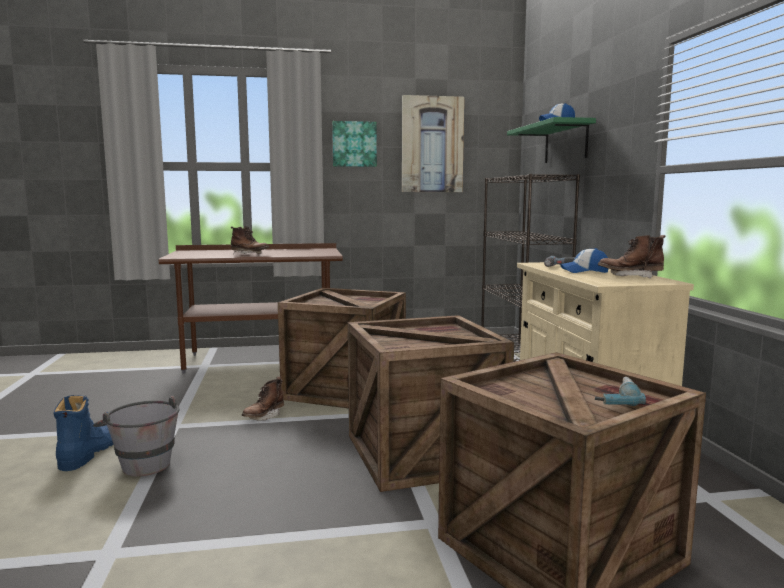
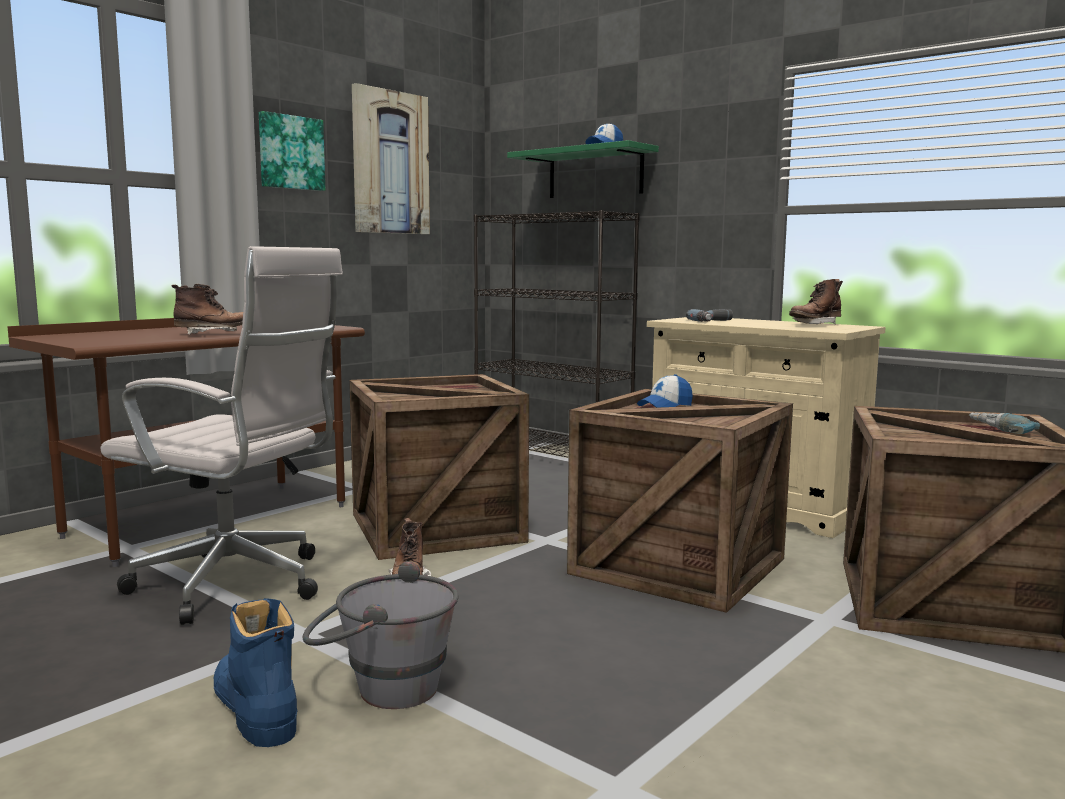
camera: 40 degrees left, 0 degrees up
cap [560,248,609,273] -> cap moved to [637,374,693,408]
none -> white office chair [101,246,343,625]

